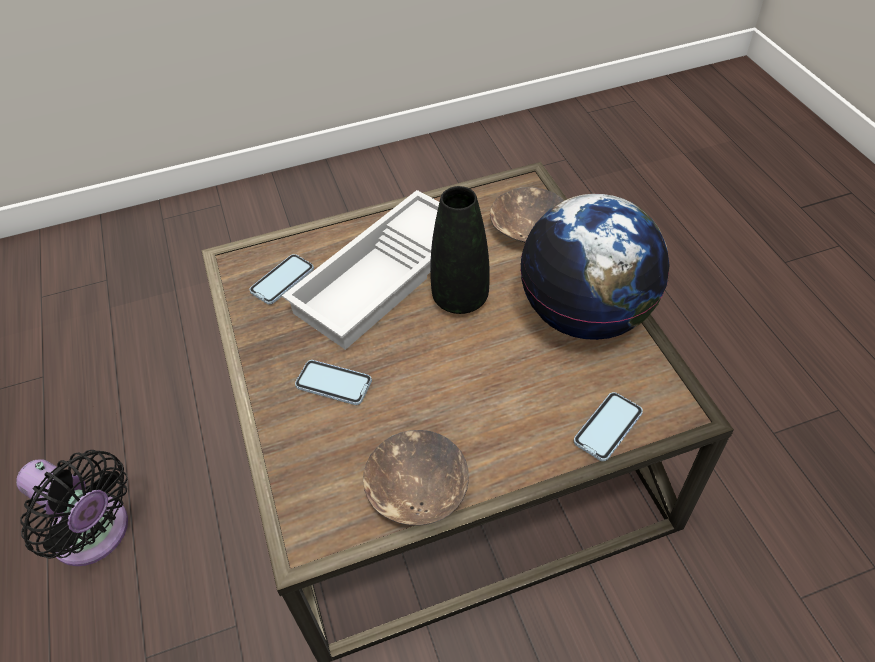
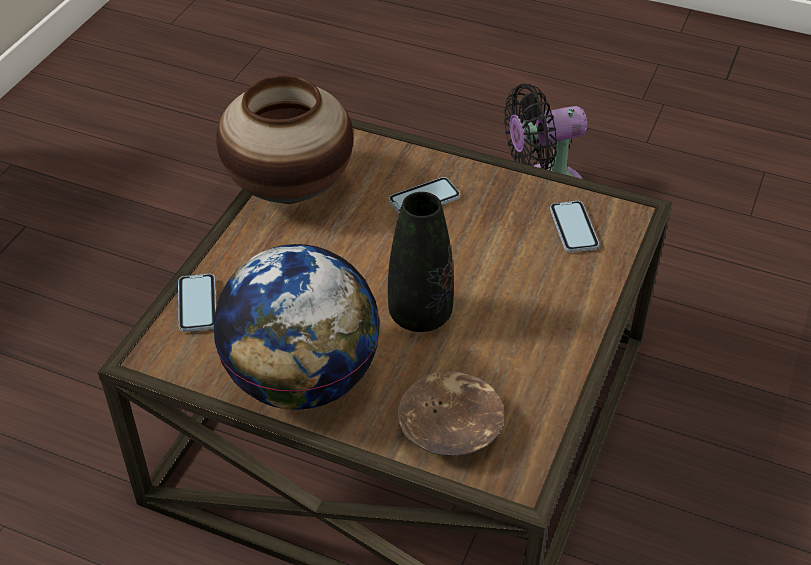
camera: 130 degrees right, 5 degrees down
white tray [282,190,439,350] -> none
brown bowl [363,430,469,526] -> vase [216,75,353,204]

